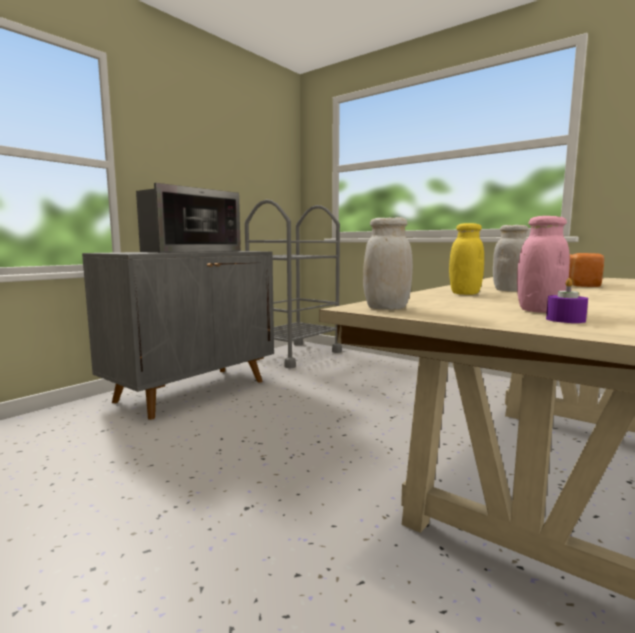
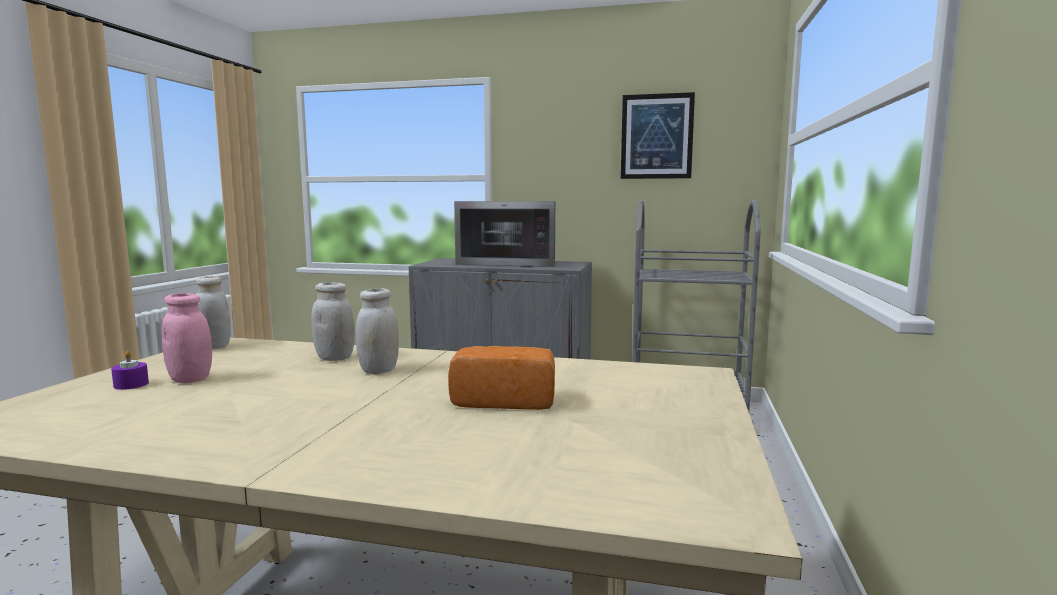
camera: 65 degrees right, 0 degrees up
yellow jar [449,223,484,295] -> white jar [311,282,355,361]
none -> picture [621,92,695,179]

